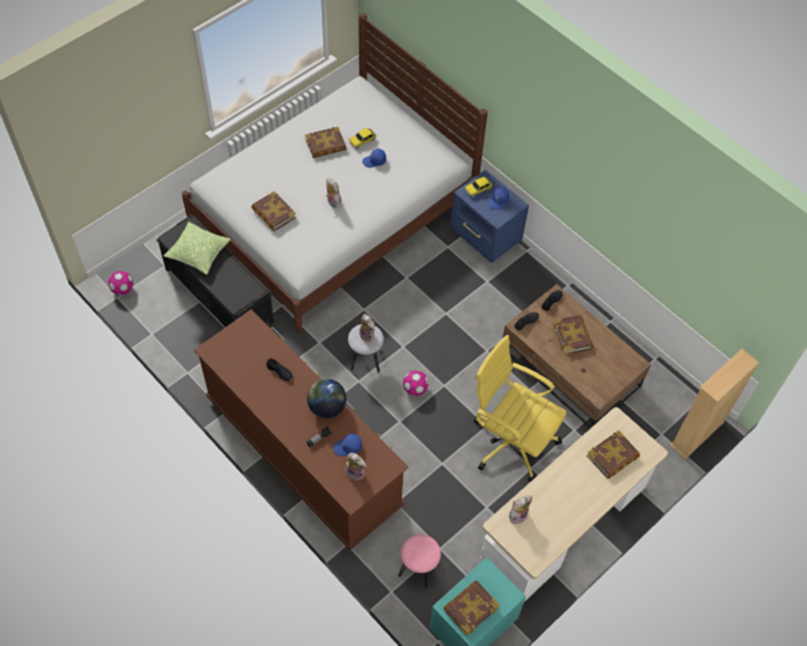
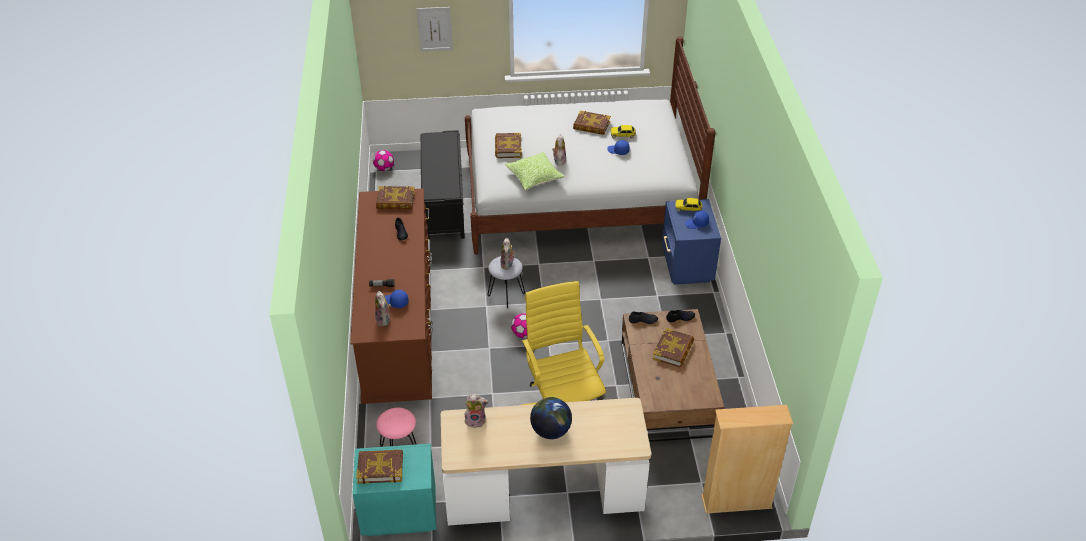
camera: 40 degrees right, 15 degrees down
pillow [164,222,231,275] -> pillow moved to [505,152,565,190]
globe [307,379,346,418] -> globe moved to [530,397,572,439]
book [587,430,640,479] -> book moved to [376,186,415,209]
none -> picture [416,7,453,52]

